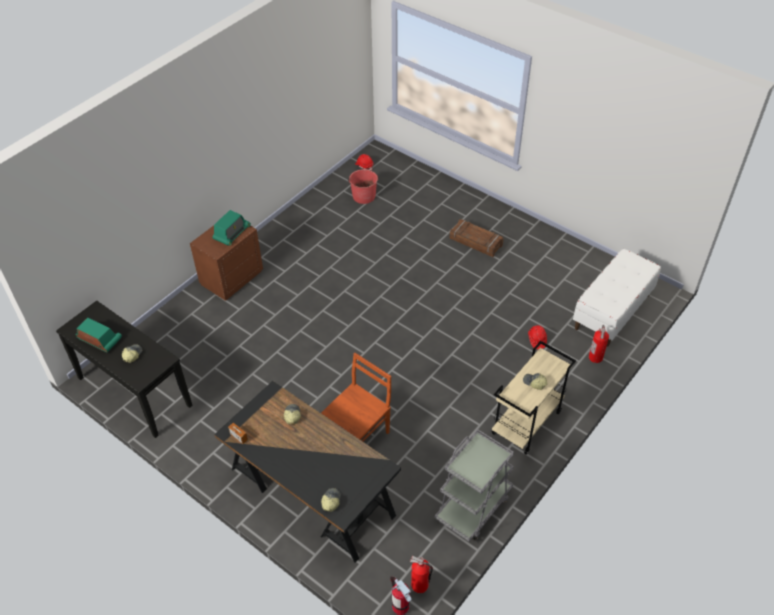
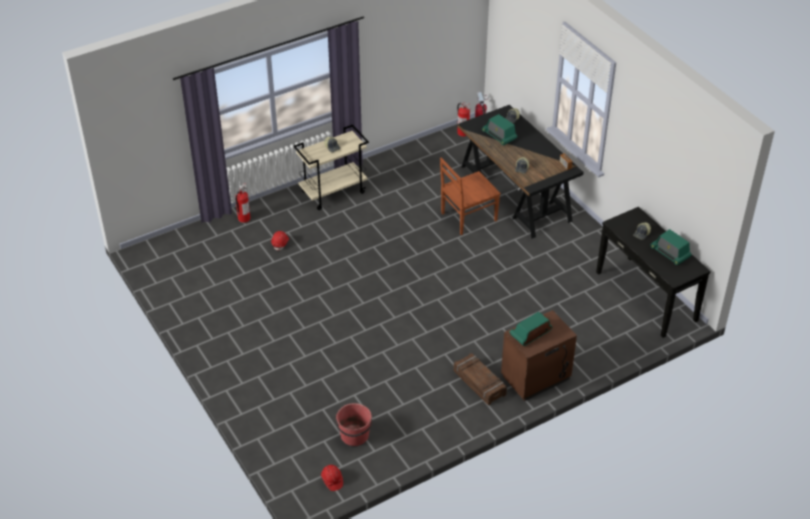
camera: 160 degrees left, 5 degrees down
grey cart [435,429,514,542] -> none
crate [449,219,504,257] -> crate moved to [453,353,507,405]
white bench [573,248,661,347] -> none
none -> radio [482,114,517,145]

